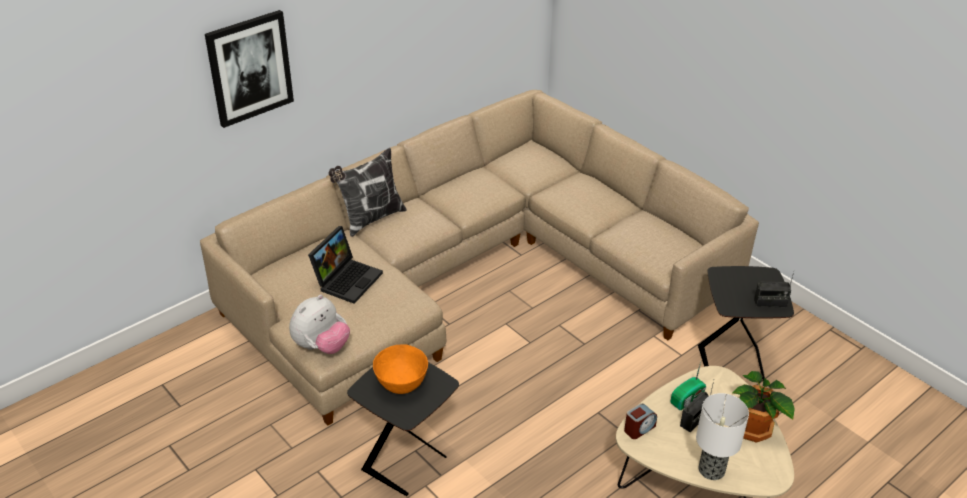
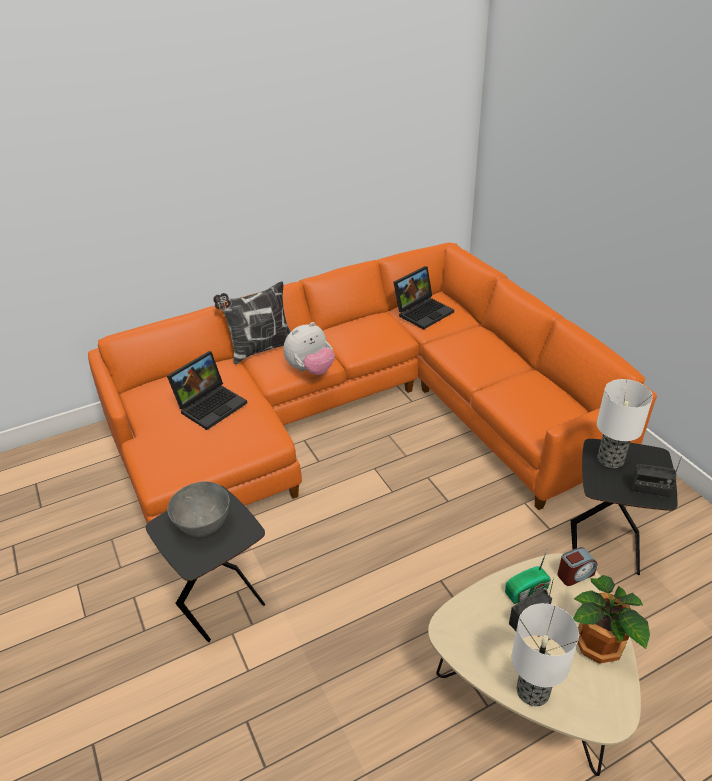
camera: 15 degrees right, 0 degrees up
beige sofa [200,90,759,426] -> orange sofa [88,242,657,523]
picture [205,10,294,128] -> none
plush toy [289,295,350,354] -> plush toy moved to [283,322,335,375]
orange bowl [373,344,428,394] -> grey bowl [167,482,230,537]
alarm clock [624,404,657,439] -> alarm clock moved to [558,547,597,586]
none -> laptop [394,266,454,330]
none -> table lamp [597,379,653,468]

